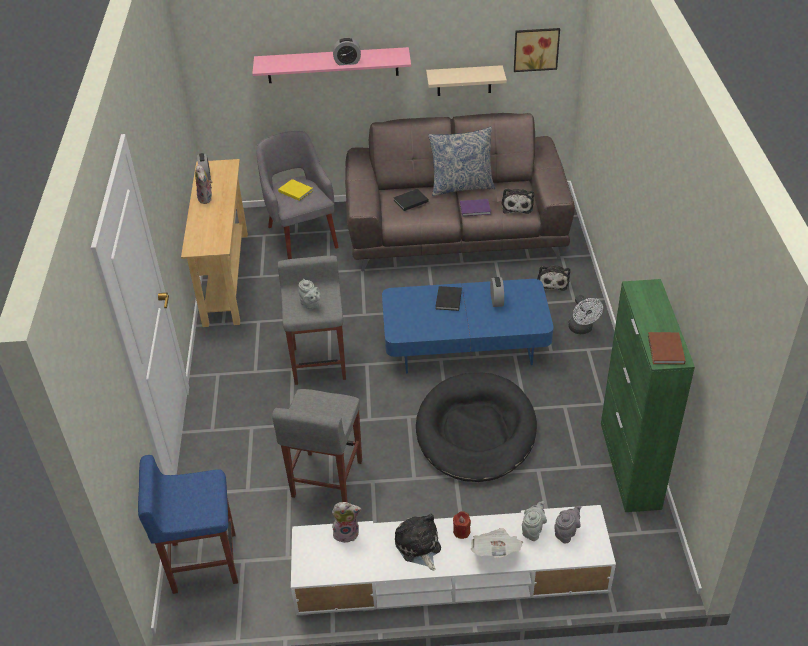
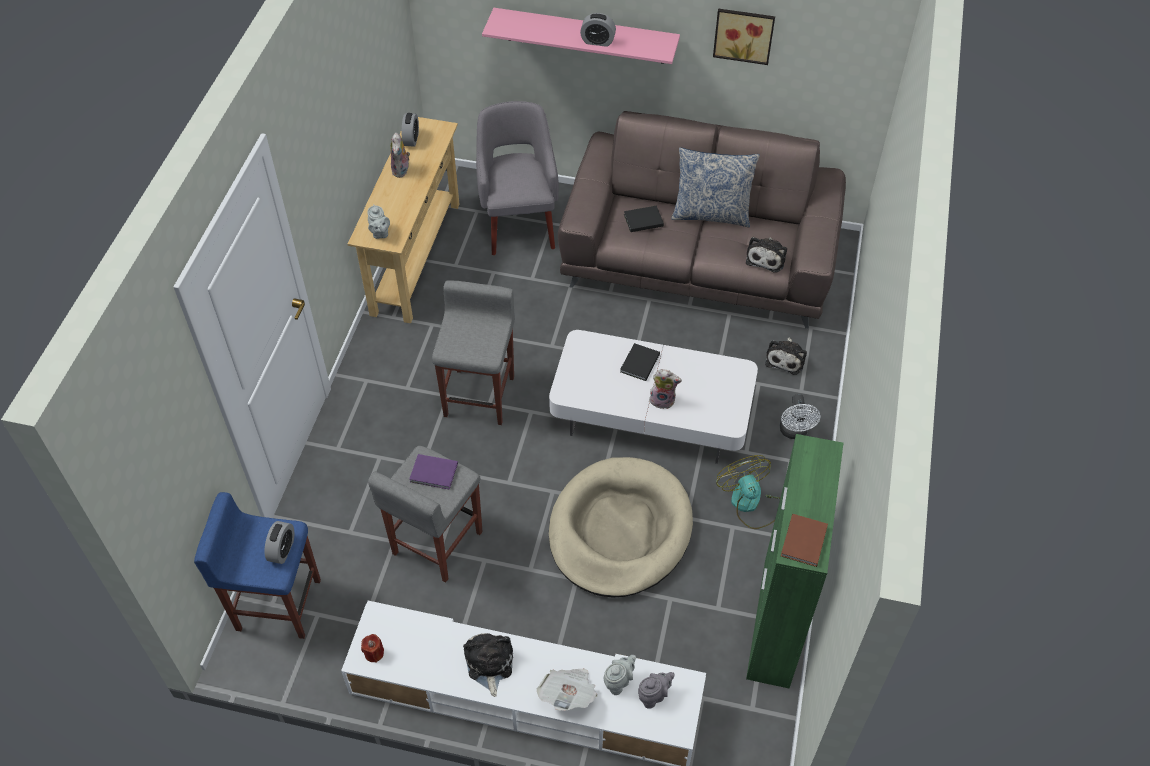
camera: 15 degrees right, 10 degrees up
yellow book [278,179,313,201] -> none
grey teapot [299,279,321,309] -> grey teapot moved to [367,204,390,239]
plush toy [332,502,361,543] -> plush toy moved to [649,369,682,409]
blue coffee table [382,279,553,373] -> white coffee table [549,330,758,464]
black dog bed [416,373,537,482] -> beige dog bed [549,457,693,597]
beige shelf [426,65,507,96] -> none
red candle [453,511,471,539] -> red candle moved to [361,634,384,663]
purple book [460,199,491,217] -> purple book moved to [409,454,458,490]
alarm clock [490,277,504,307] -> alarm clock moved to [264,521,294,564]
picture [514,28,560,72] -> picture moved to [713,9,775,65]
none -> fan [716,455,780,529]

